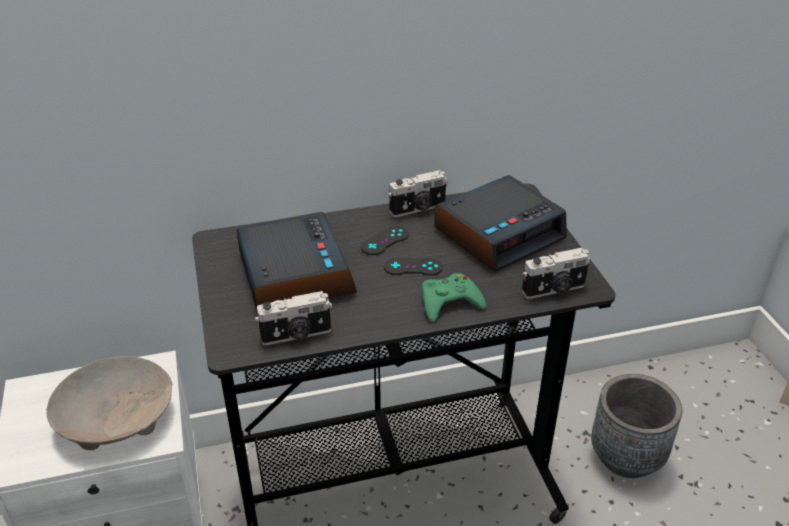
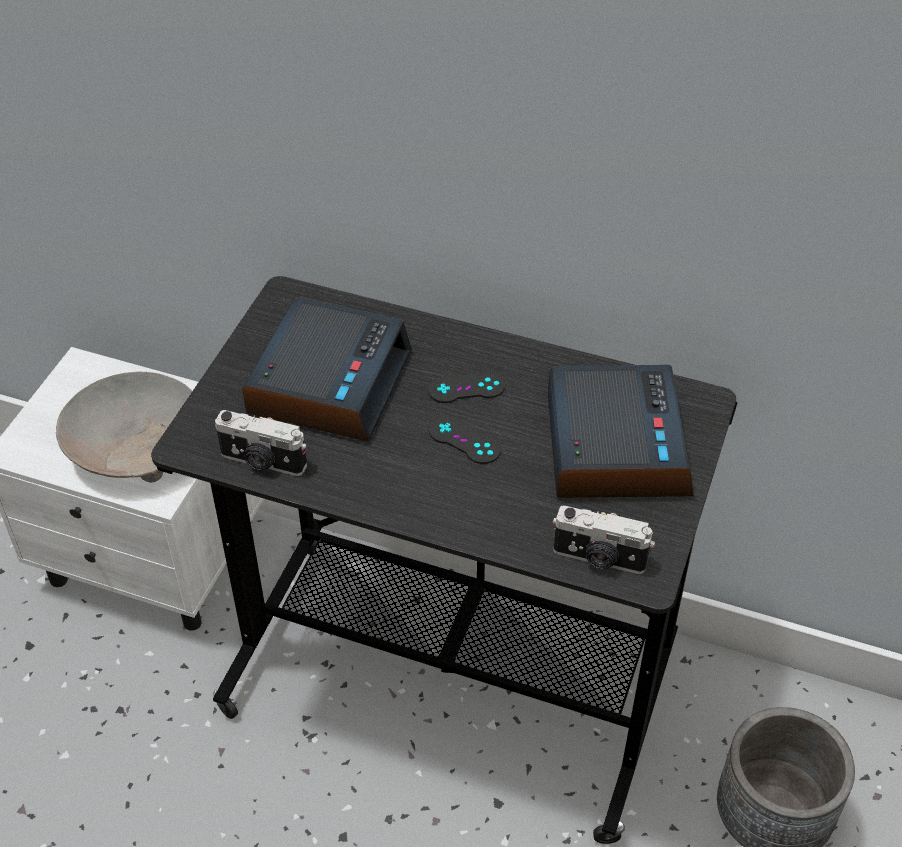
camera: 35 degrees right, 10 degrees up
camera [388,170,447,217] -> none
green game controller [422,273,486,322] -> none
alarm clock [434,175,567,272] -> alarm clock turned 90 degrees counterclockwise [548,365,694,498]

